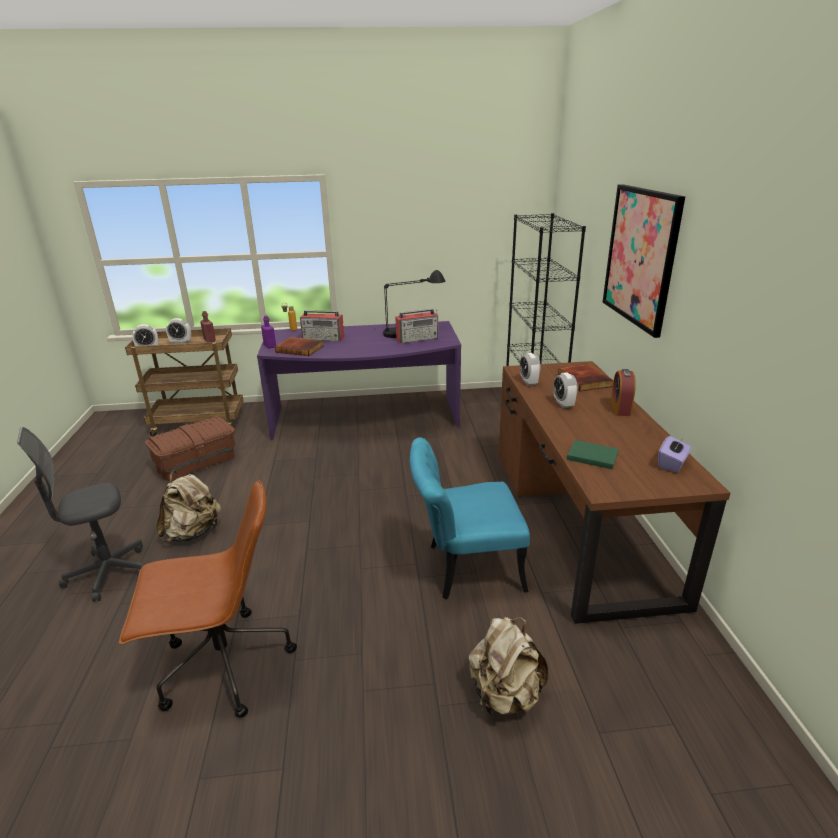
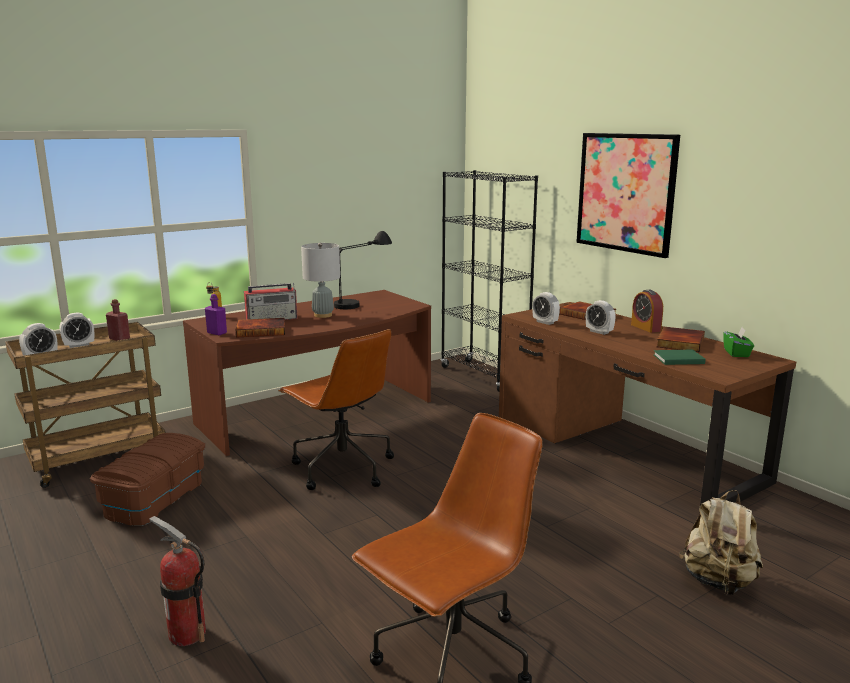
camera: 30 degrees left, 10 degrees down
grey office chair [17,427,145,602] -> fire extinguisher [149,516,206,646]
beige backpack [156,471,221,542] -> none
purple desk [257,321,461,440] -> brown desk [183,290,431,456]
radio [395,309,438,343] -> none
turquoise chair [410,437,530,599] -> none
purple tissue box [658,436,691,472] -> green tissue box [723,328,754,357]
none -> brown office chair [278,329,394,490]
none -> grey table lamp [301,243,340,318]
none -> book [656,327,705,352]

